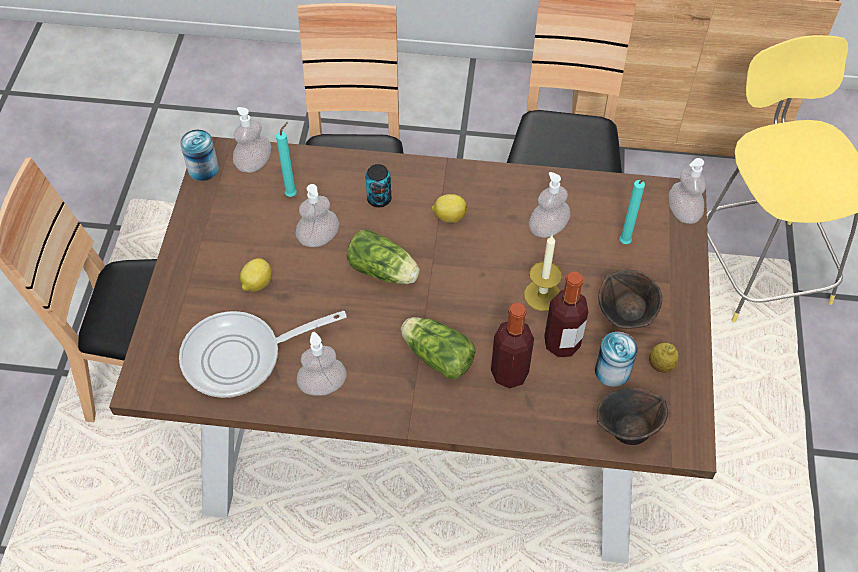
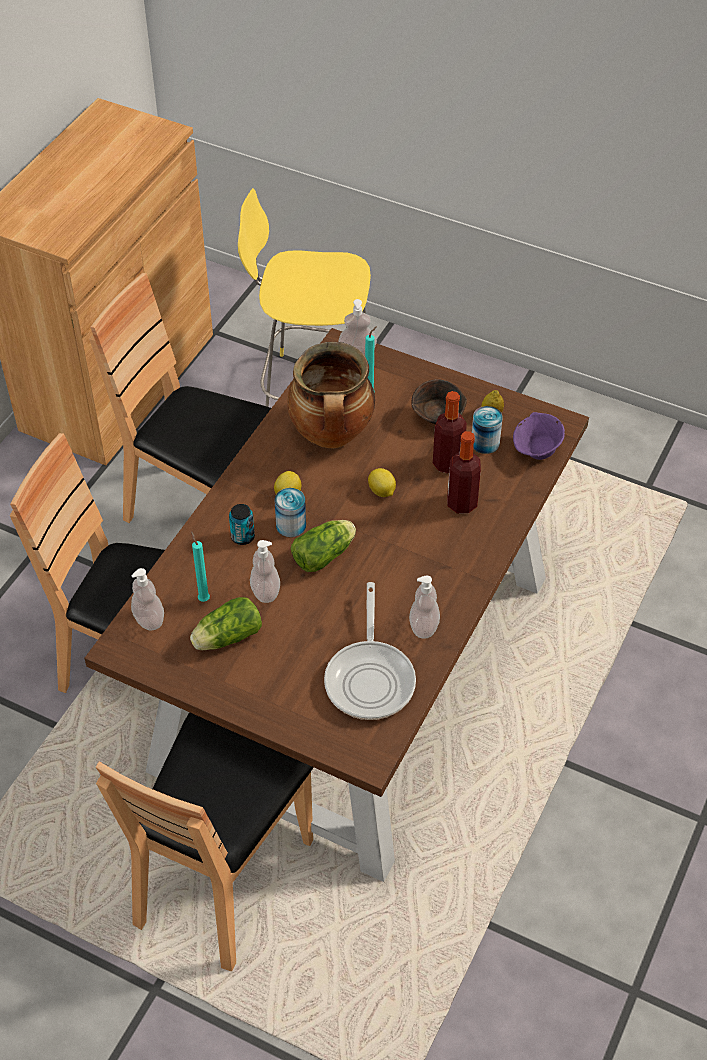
camera: 70 degrees left, 5 degrees down
can [180,130,219,181] -> can moved to [274,488,306,537]
lemon [240,258,272,291] -> lemon moved to [368,468,396,497]
lettuce [401,317,475,379] -> lettuce moved to [190,597,262,650]
candle [524,235,562,311] -> none
soap dispenser [529,172,570,238] -> cooking pot [287,342,375,448]
brown bowl [597,388,668,445] -> purple bowl [513,412,565,460]

